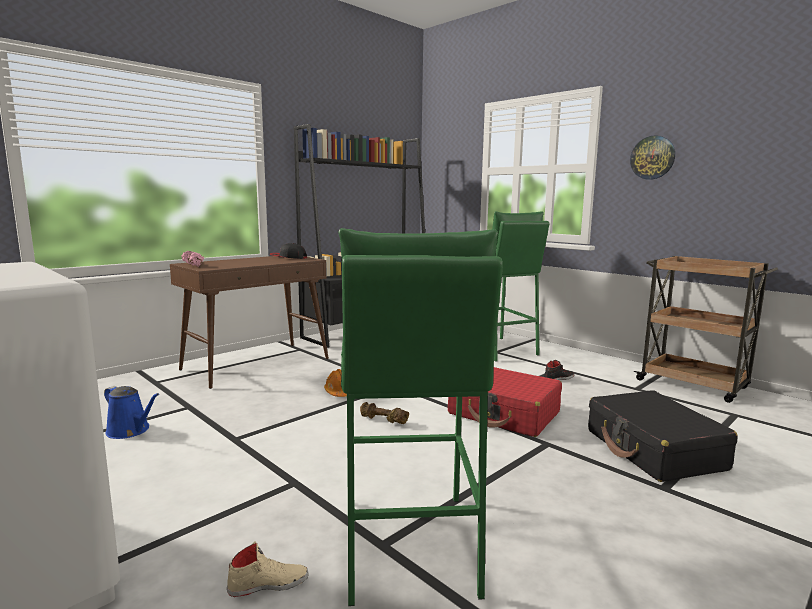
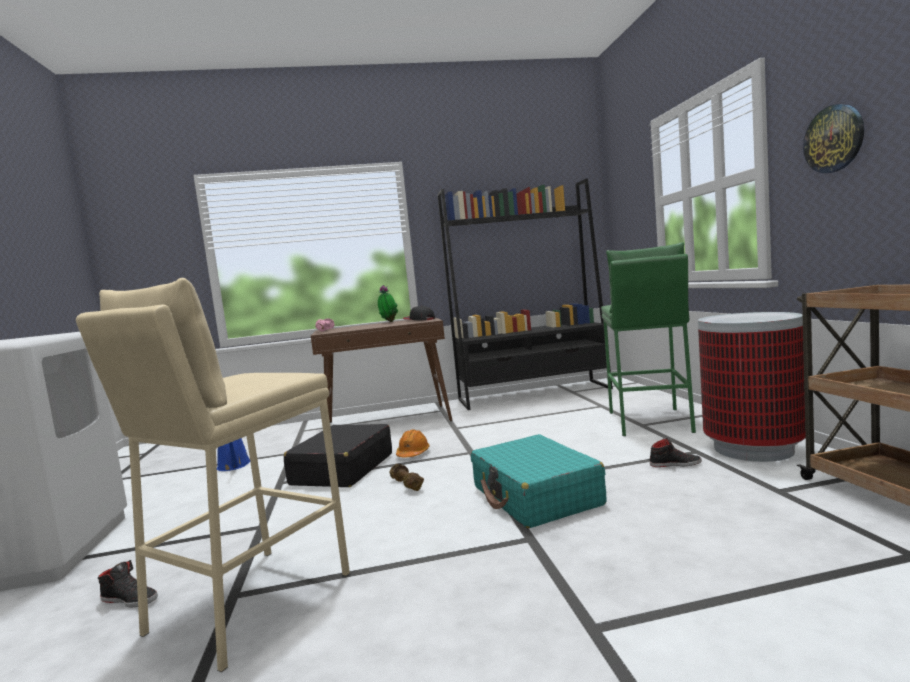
camera: 35 degrees right, 5 degrees down
beige shoe [227,541,309,597] -> black shoe [98,560,158,608]
green stool [338,228,503,606] -> beige stool [76,278,350,672]
red suitcase [448,367,562,437] -> turquoise suitcase [471,434,606,528]
black suitcase [588,390,738,482] -> black suitcase moved to [284,424,392,487]
none -> potted plant [378,285,398,322]
none -> trash can [698,312,806,462]

